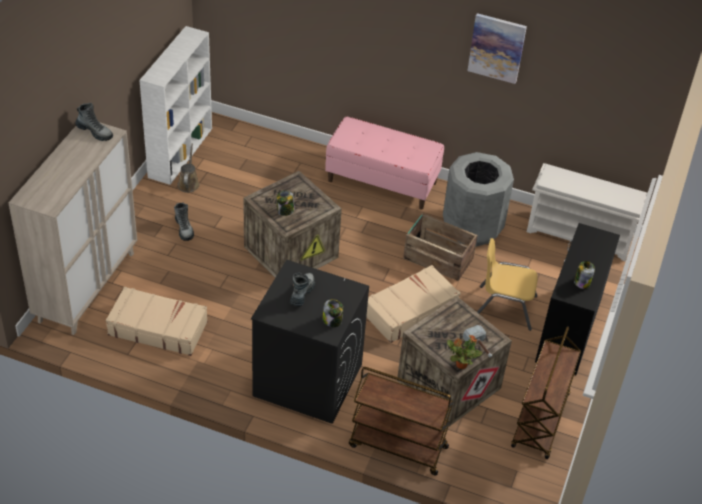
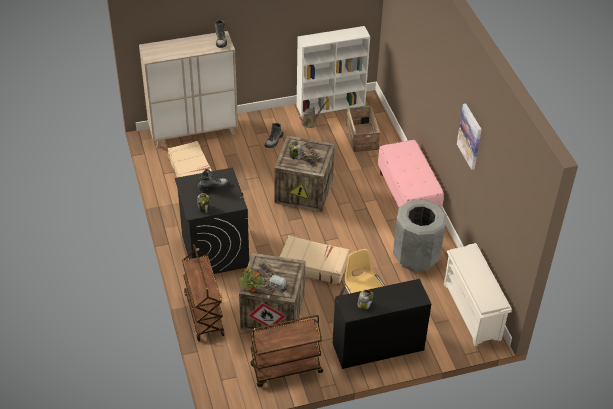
camera: 55 degrees right, 0 degrees up
crate [403,213,478,281] -> crate moved to [346,106,380,152]

